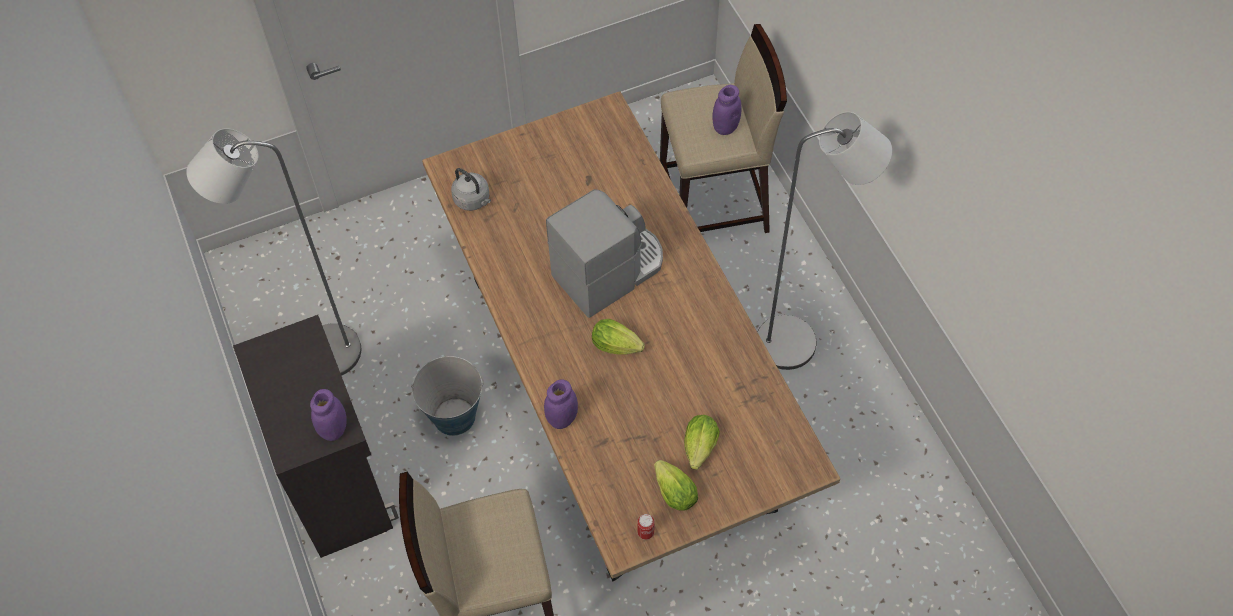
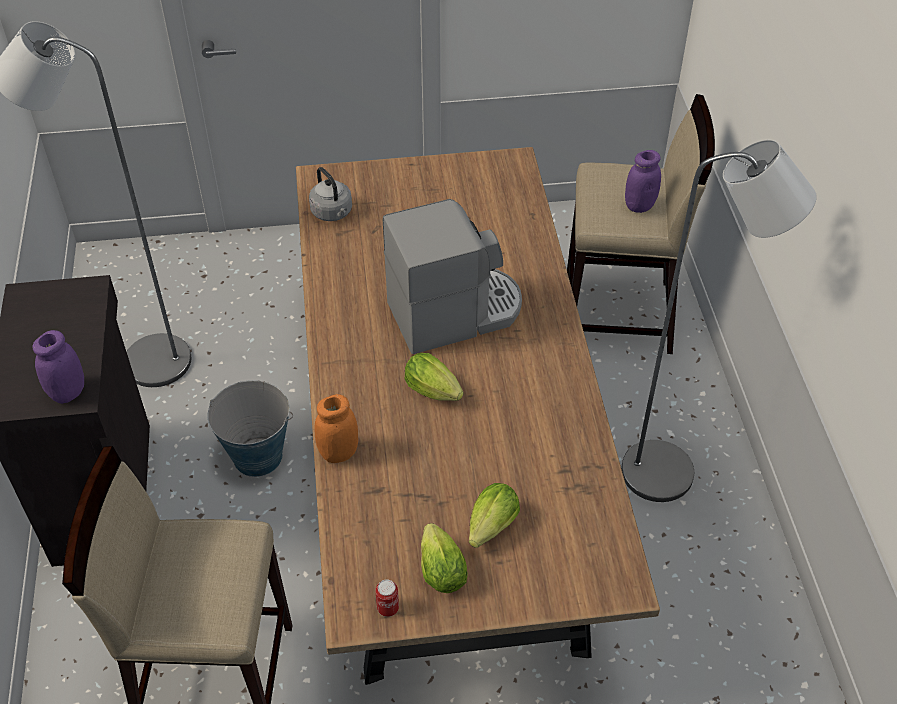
camera: 15 degrees right, 10 degrees down
purple jar [544,379,578,429] -> orange jar [314,394,358,463]

